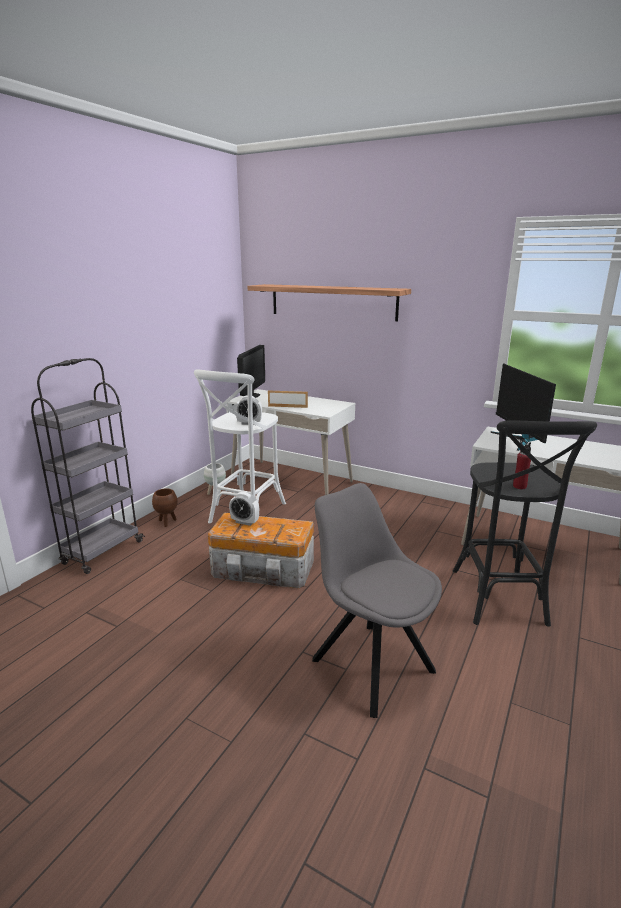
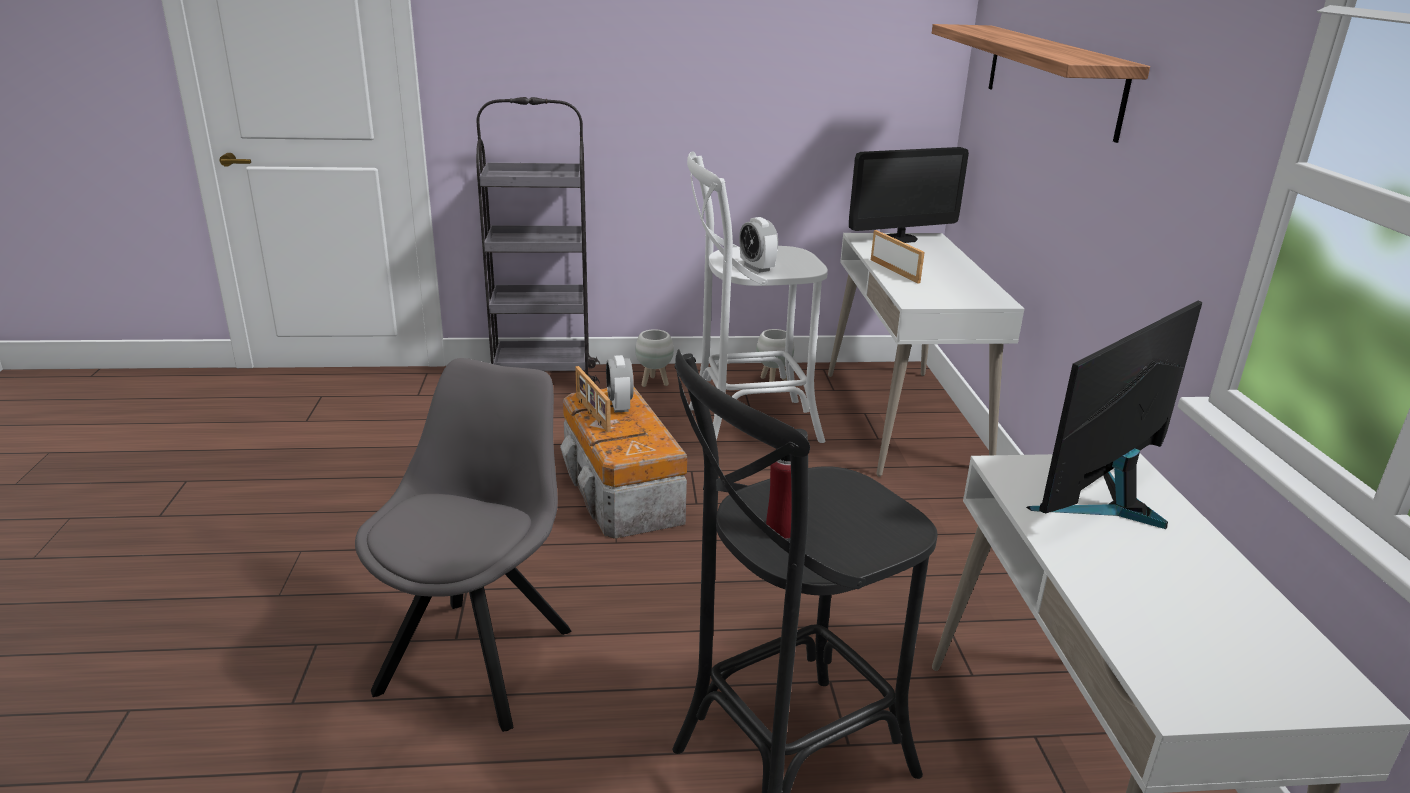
camera: 55 degrees right, 5 degrees up
brown planter [152,488,178,527] -> white planter [635,329,674,387]
none -> picture frame [575,366,611,432]

